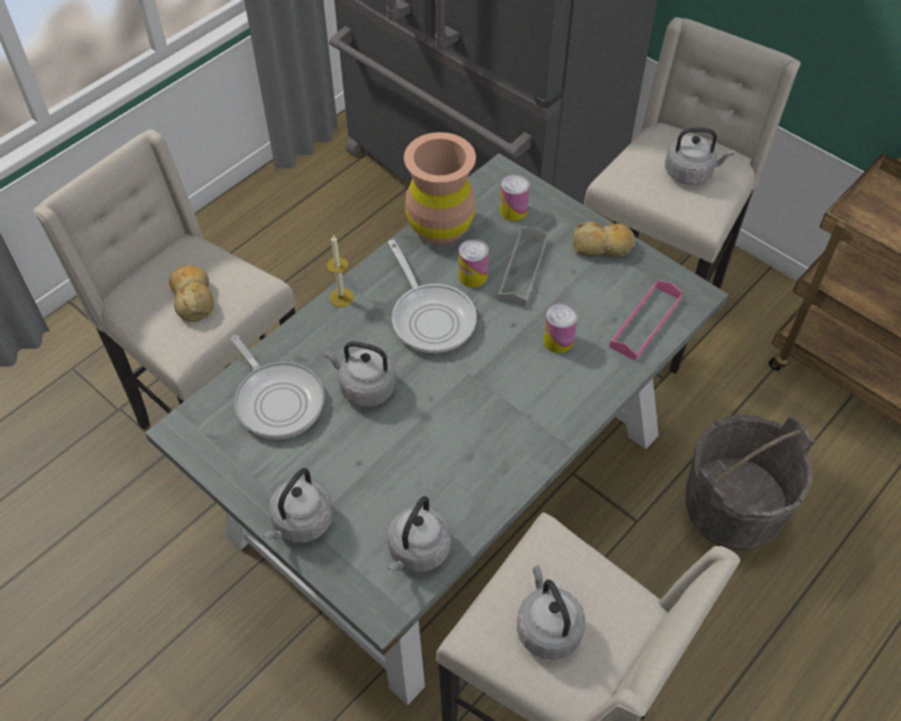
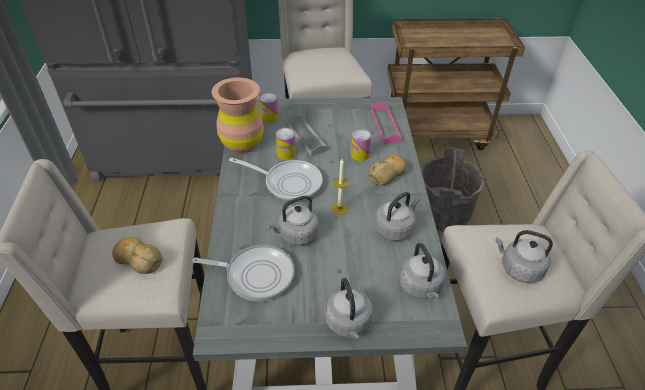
camera: 45 degrees left, 10 degrees down
candle [326,234,354,307] -> candle moved to [331,159,349,215]
bread [573,222,635,257] -> bread moved to [368,154,406,185]
grey kettle [665,127,734,185] -> grey kettle moved to [374,192,420,241]

